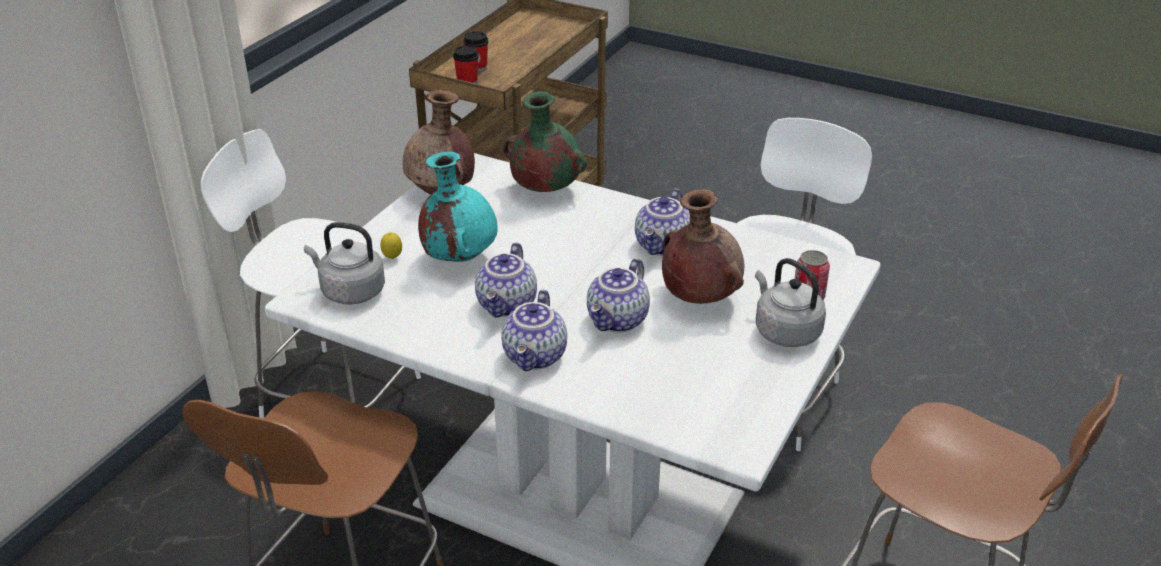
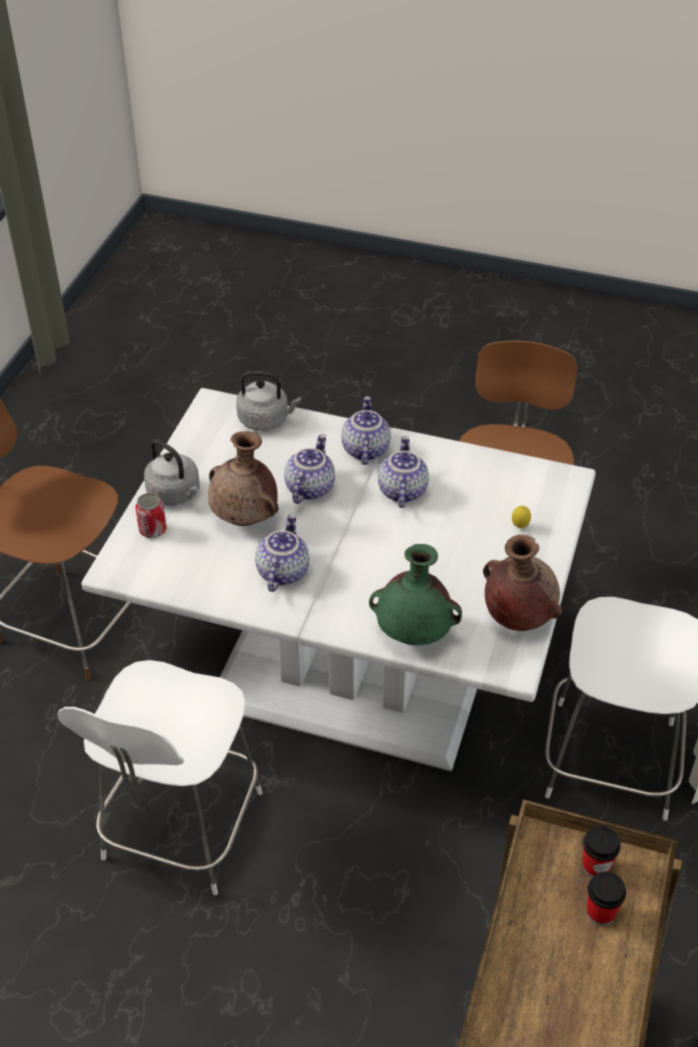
camera: 170 degrees right, 10 degrees up
grey kettle [304,222,385,305] -> grey kettle moved to [236,371,301,431]
turquoise vase [418,152,498,262] -> none

